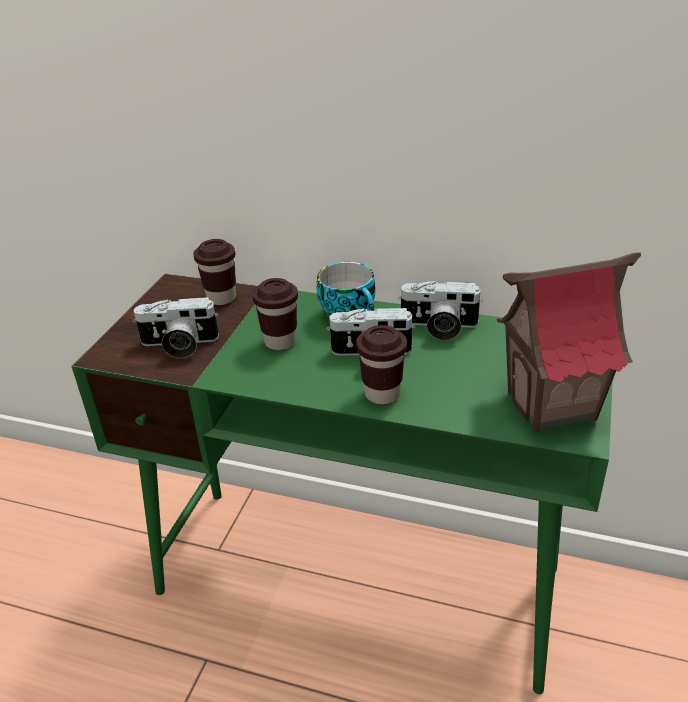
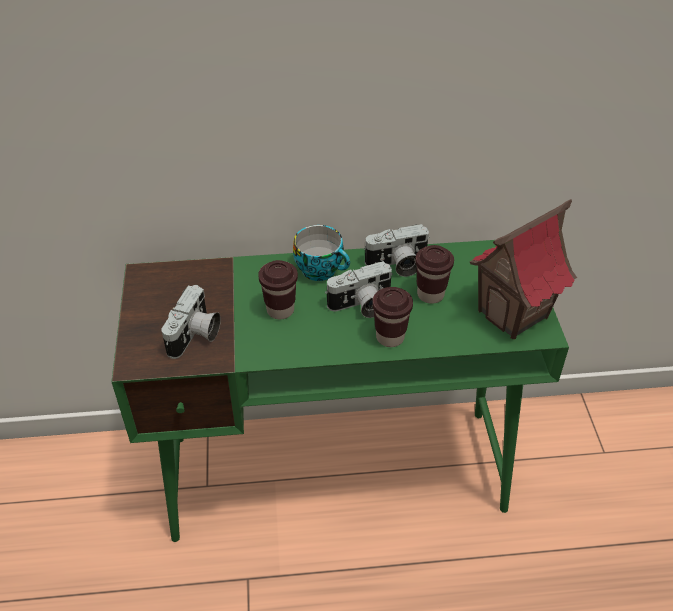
camera: 25 degrees left, 10 degrees up
camera [133,297,219,358] -> camera turned 45 degrees counterclockwise [162,285,221,359]
brown cup [193,239,236,305] -> brown cup moved to [415,245,454,304]

